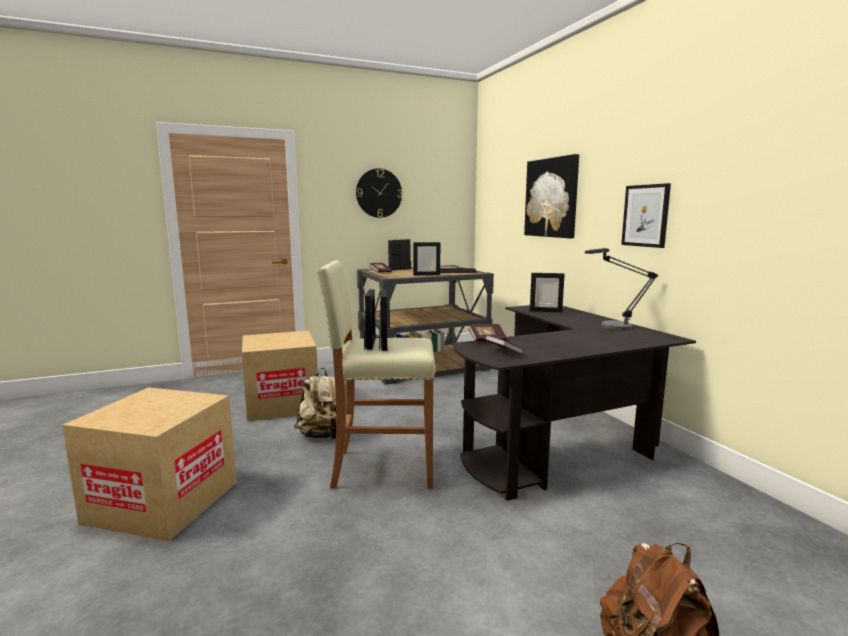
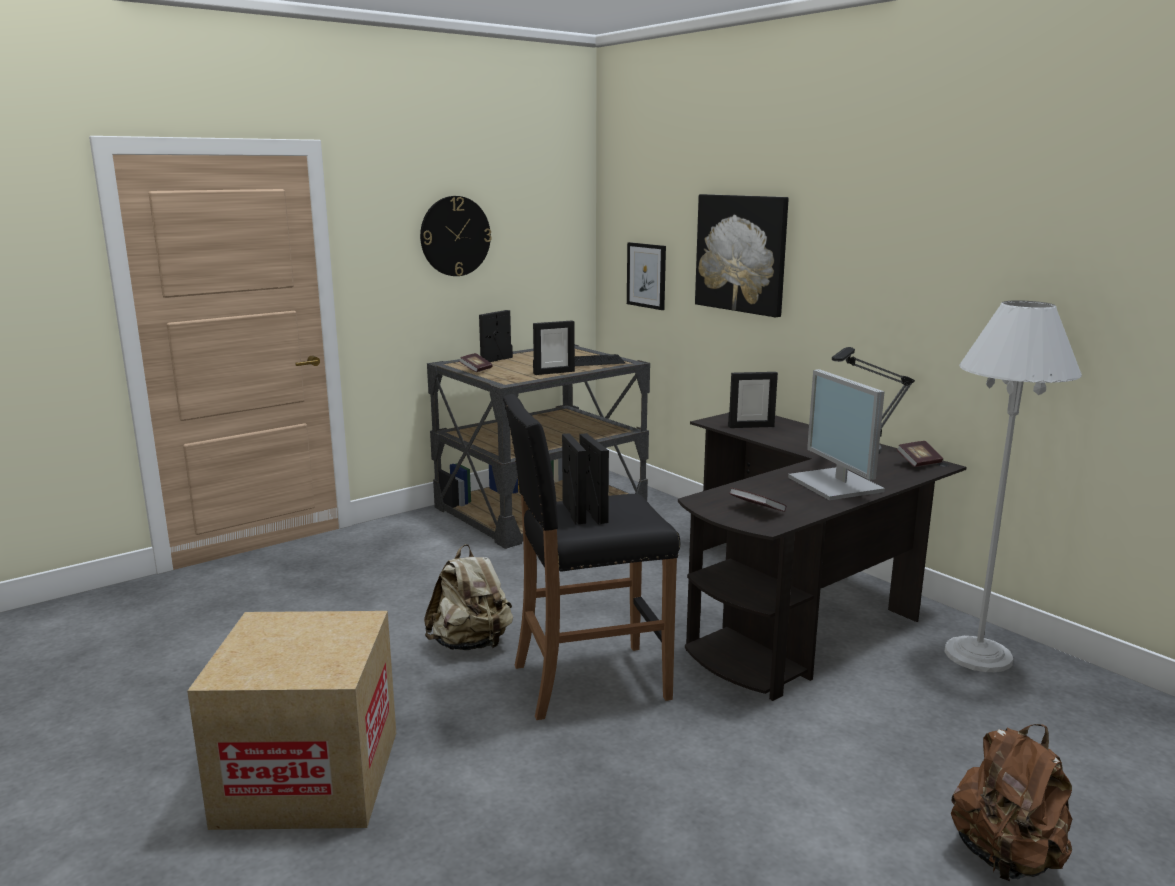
camera: 15 degrees left, 5 degrees up
cardboard box [242,331,318,421] -> none
beige stool [317,260,436,489] -> black stool [503,394,680,720]
book [468,324,507,342] -> book moved to [896,441,943,467]
picture [621,183,671,248] -> picture moved to [627,242,666,310]
none -> monitor [788,369,885,500]
none -> white floor lamp [944,300,1082,672]

